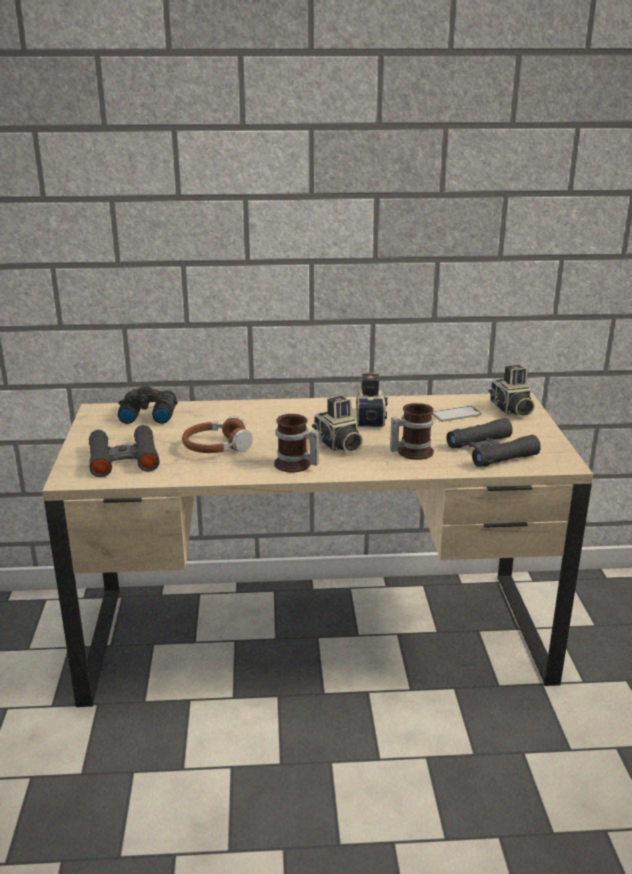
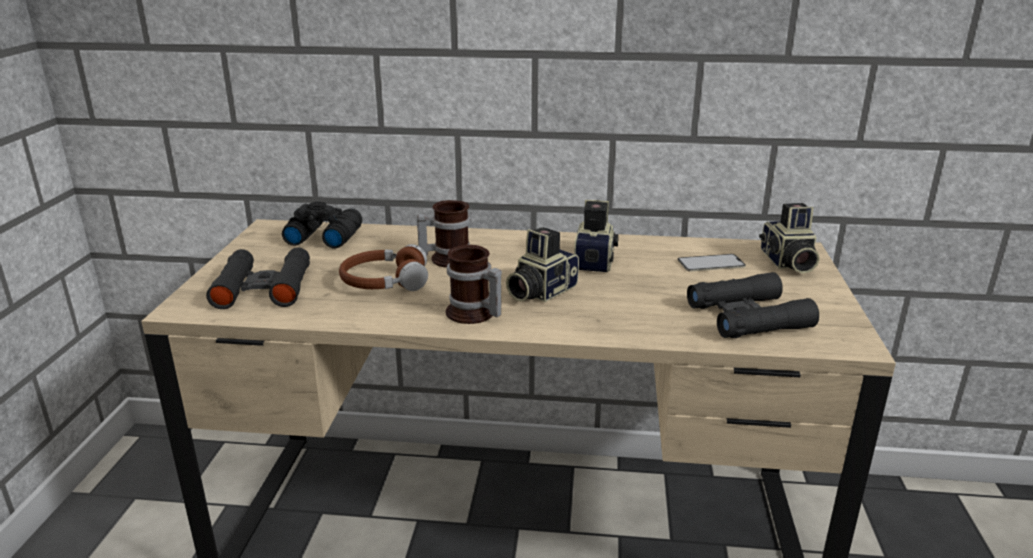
camera: 10 degrees right, 0 degrees up
camera [312,396,363,453] -> camera turned 60 degrees clockwise [506,227,579,302]
mug [390,403,434,460] -> mug moved to [417,200,471,268]

